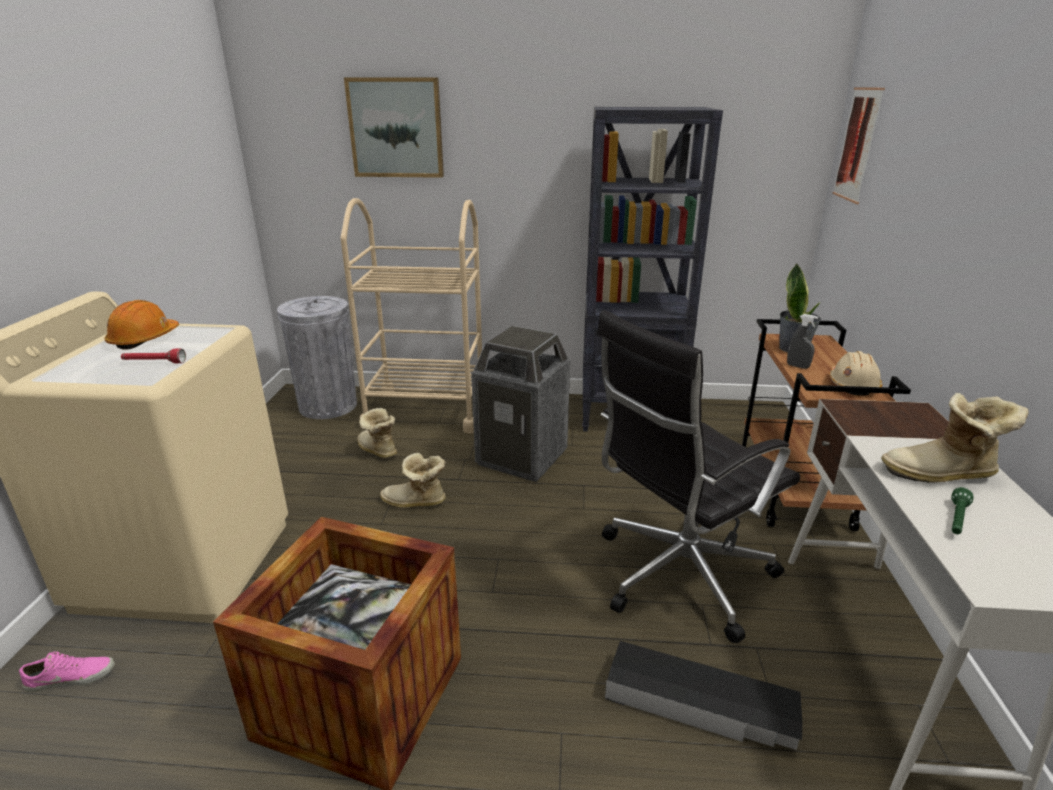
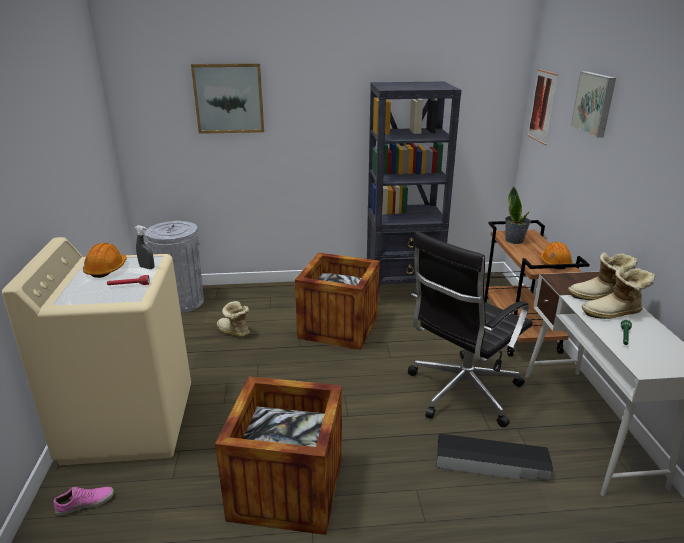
camera: 10 degrees left, 0 degrees up
beige cart [341,198,482,434] -> none
boot [380,453,446,508] -> boot moved to [568,252,638,300]
trash can [471,326,570,482] -> crate [295,252,380,350]
grey spray bottle [787,314,818,369] -> grey spray bottle moved to [135,225,154,269]
beige hard hat [830,351,883,396] -> orange hard hat [541,242,573,270]
none -> picture [570,71,616,137]

